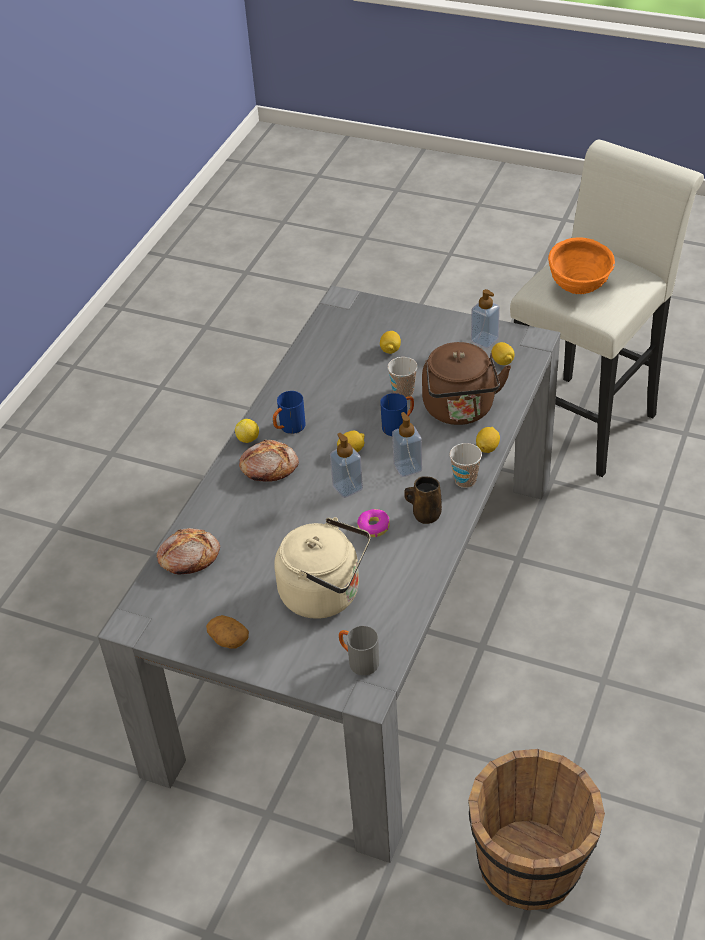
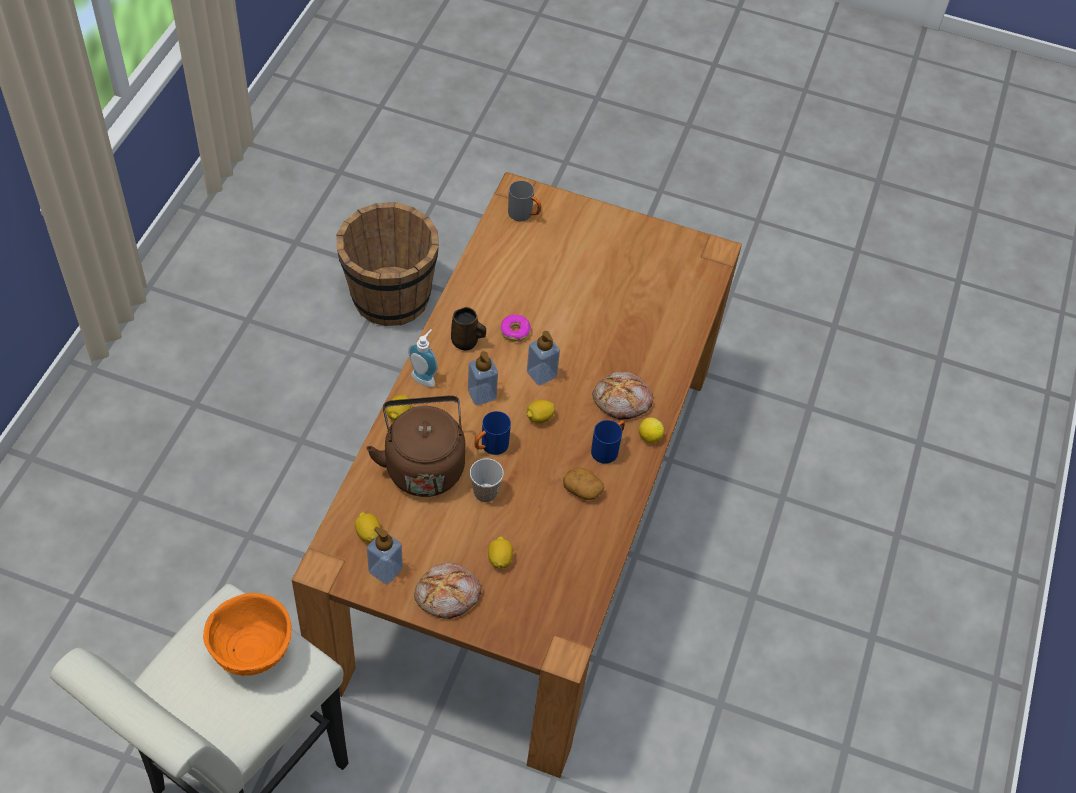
camera: 170 degrees right, 10 degrees up
grey dining table [98,286,560,863] -> brown dining table [292,172,742,778]
bread [157,528,220,575] -> bread moved to [414,563,481,619]
potato [206,615,249,649] -> potato moved to [563,467,604,500]
beige kettle [274,517,370,619] -> none
cup [450,443,482,488] -> soap dispenser [408,330,438,387]

